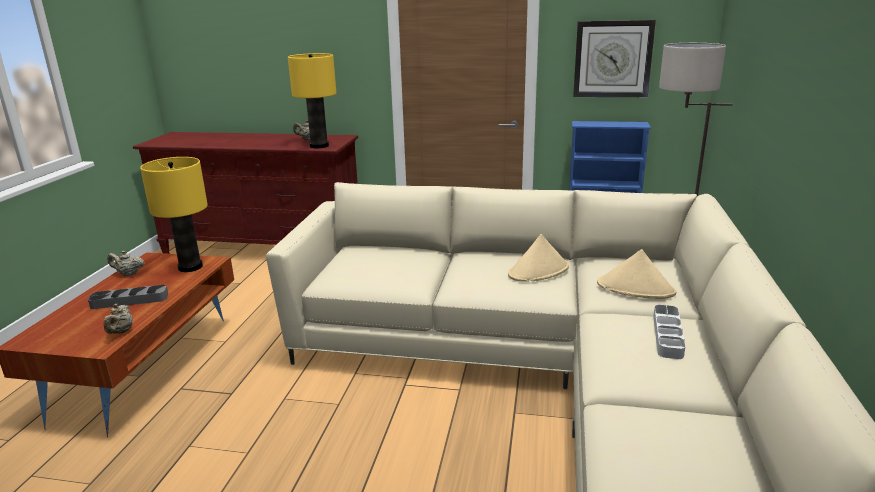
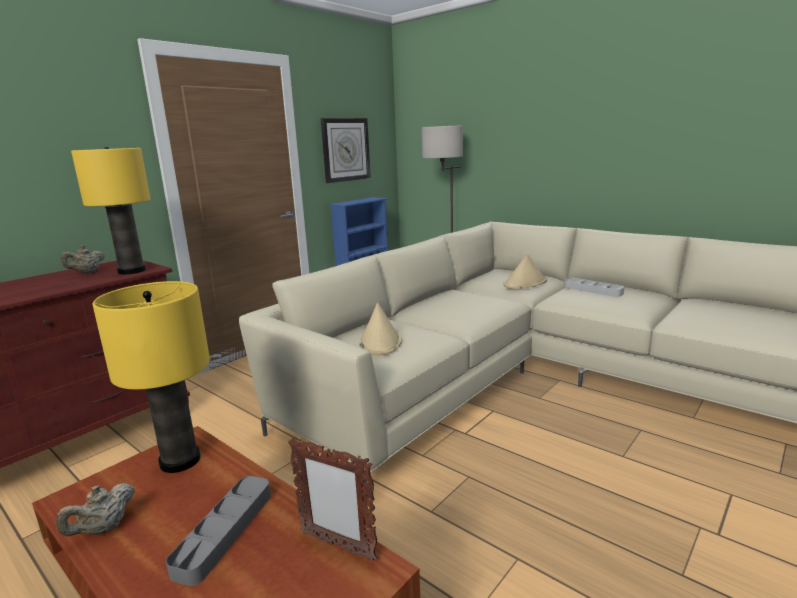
camera: 60 degrees left, 5 degrees down
beige teapot [103,303,133,334] -> picture frame [288,437,378,562]
beige hat [508,234,569,282] -> beige hat moved to [359,303,402,355]

